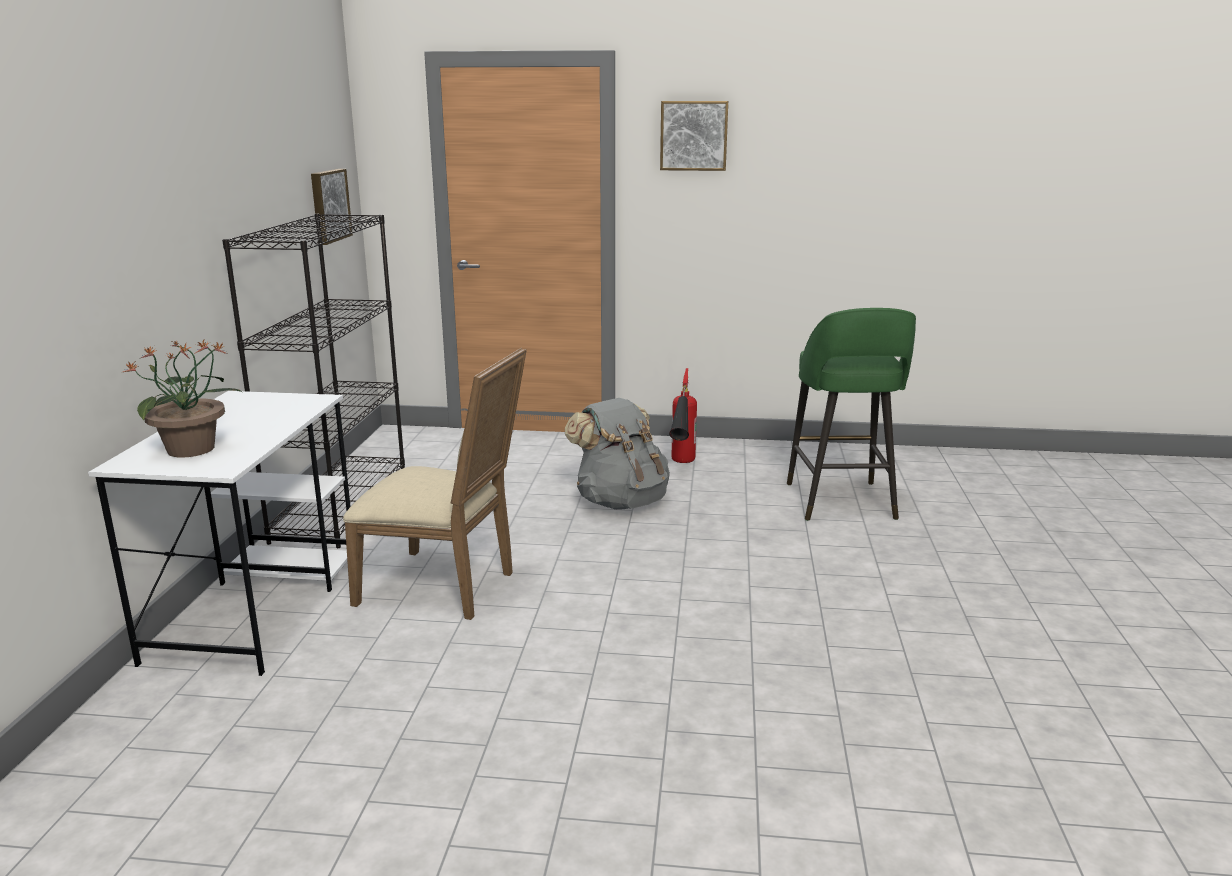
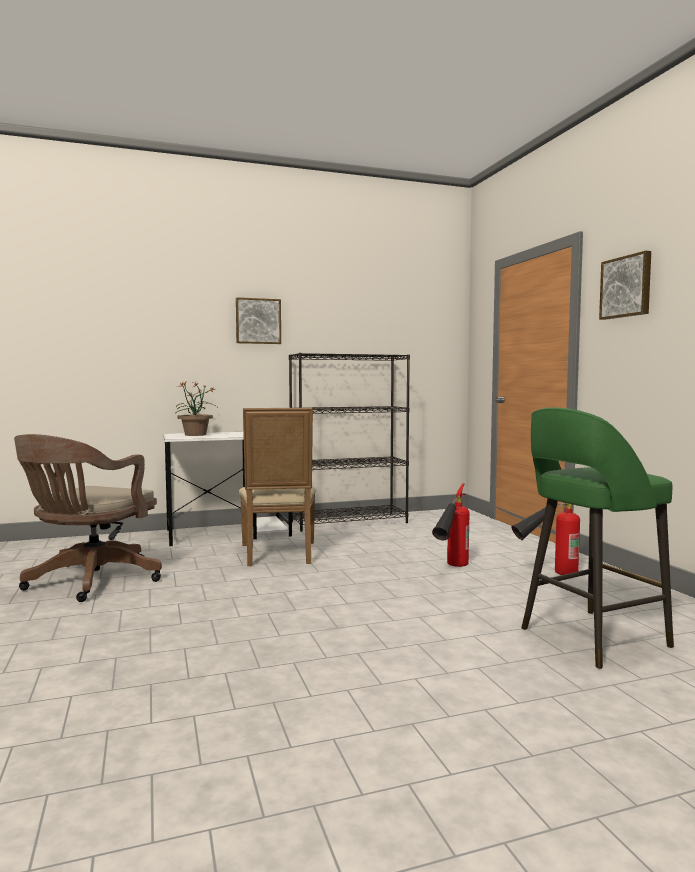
camera: 65 degrees right, 15 degrees down
picture [311,169,353,245] -> picture moved to [236,297,281,344]
grey backpack [565,398,670,510] -> fire extinguisher [432,483,469,567]
none -> brown office chair [14,434,162,602]

